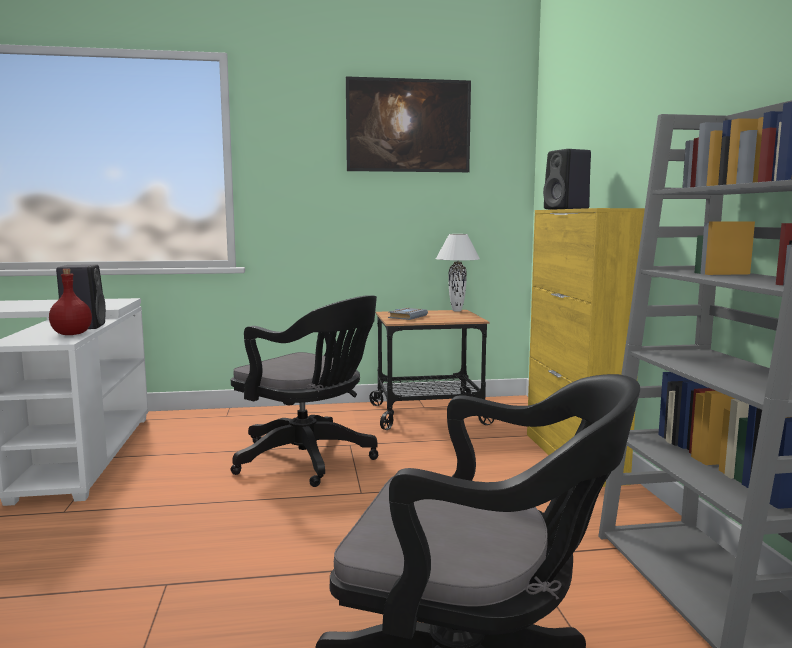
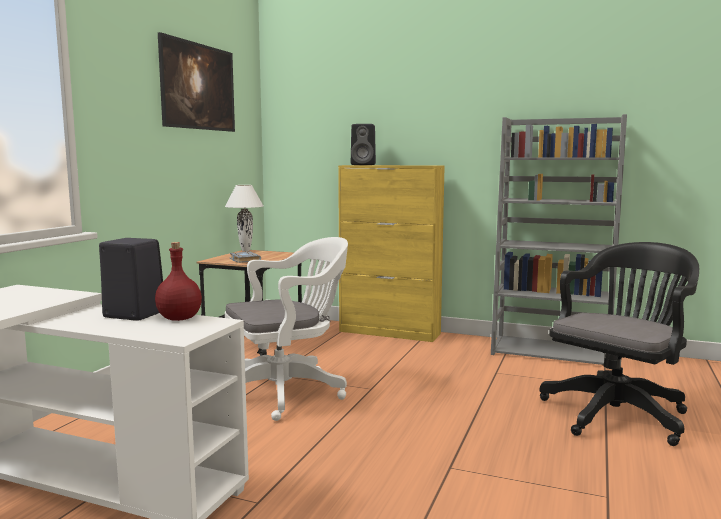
camera: 60 degrees left, 0 degrees up
black office chair [231,295,379,487] -> white office chair [225,237,348,421]

